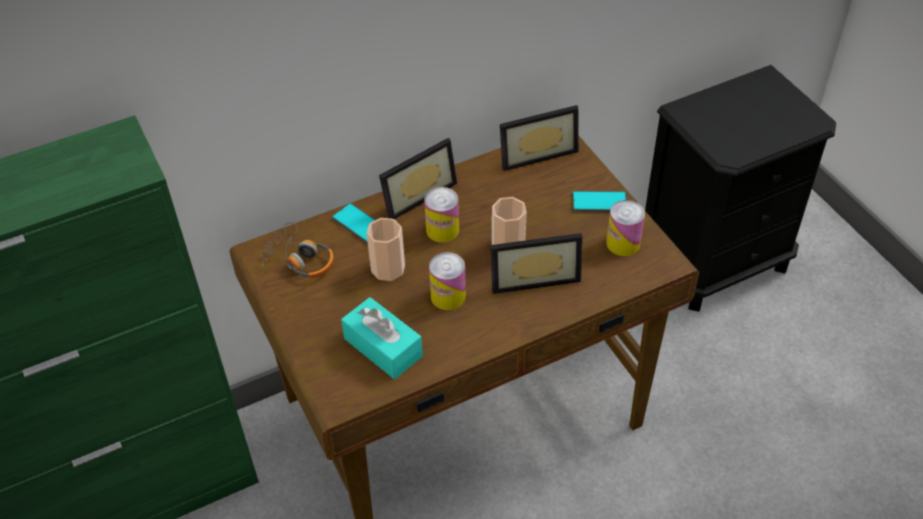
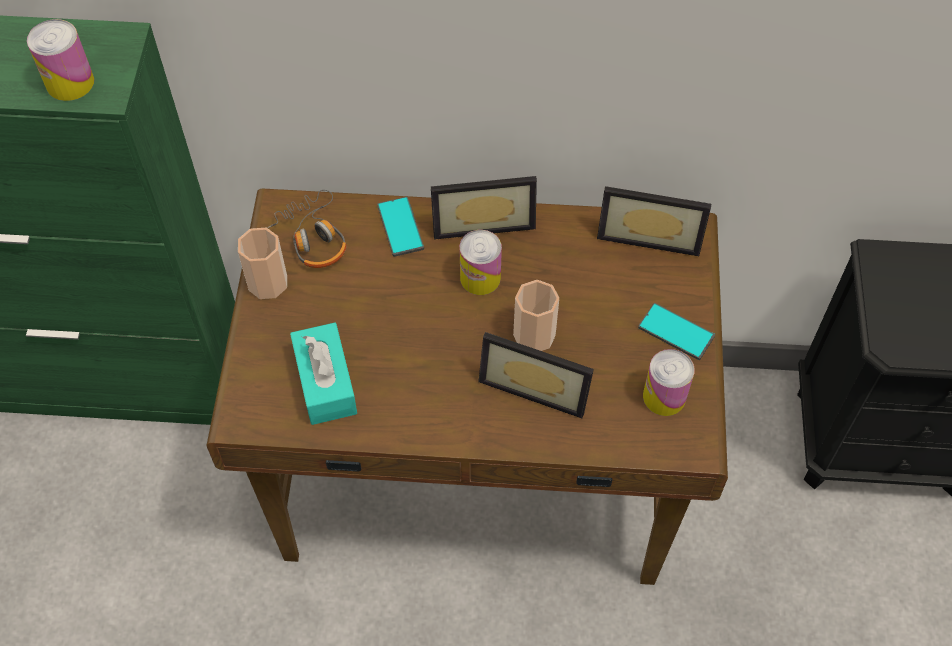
camera: 30 degrees right, 10 degrees up
cup [366,218,405,281] -> cup moved to [238,228,287,299]
can [429,252,466,310] -> can moved to [27,19,94,101]

